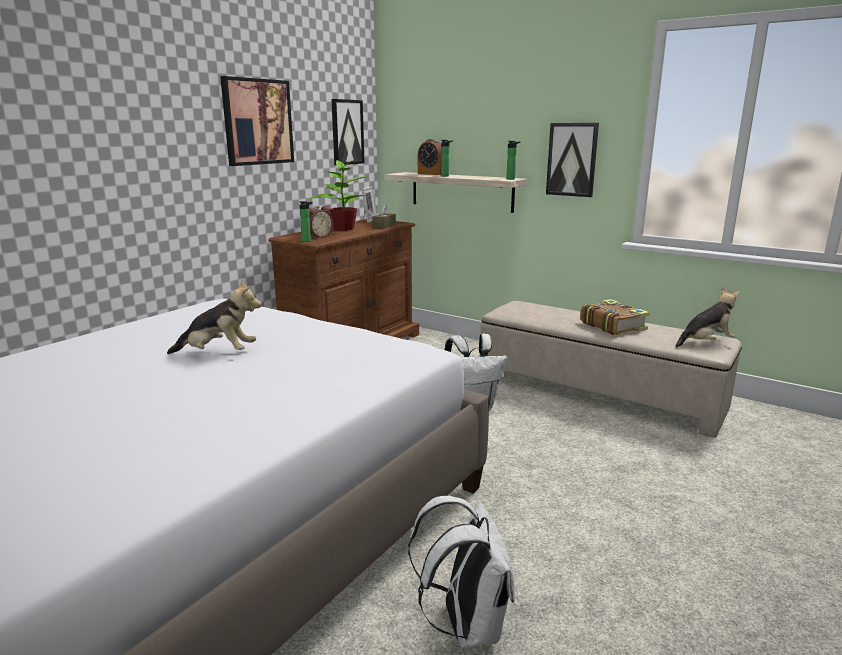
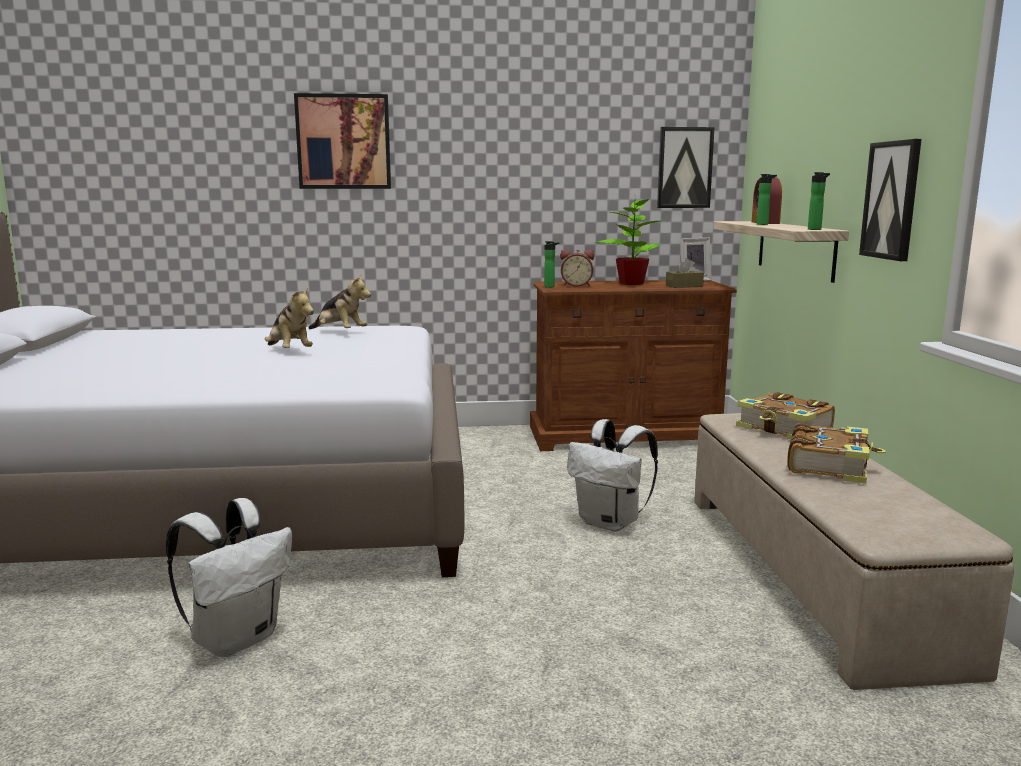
camera: 50 degrees right, 5 degrees down
picture [220,76,294,166] -> picture moved to [294,93,391,189]
plush toy [675,288,740,348] -> plush toy moved to [309,274,371,329]
none -> book [736,392,835,440]

